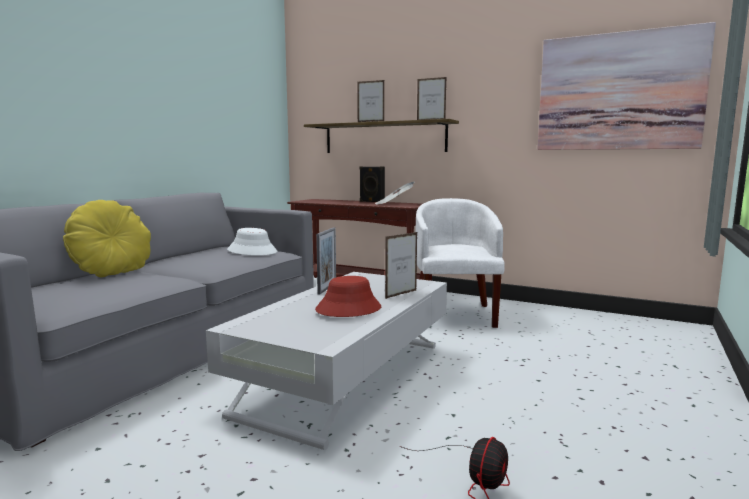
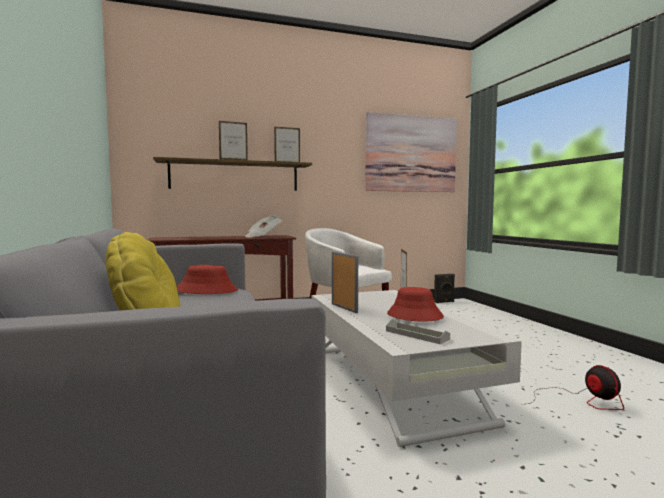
camera: 45 degrees left, 5 degrees down
white hat [227,228,278,256] -> red hat [177,265,238,294]
black speaker [360,166,385,202] -> black speaker moved to [434,274,455,303]
none -> grey tray [386,319,450,344]

